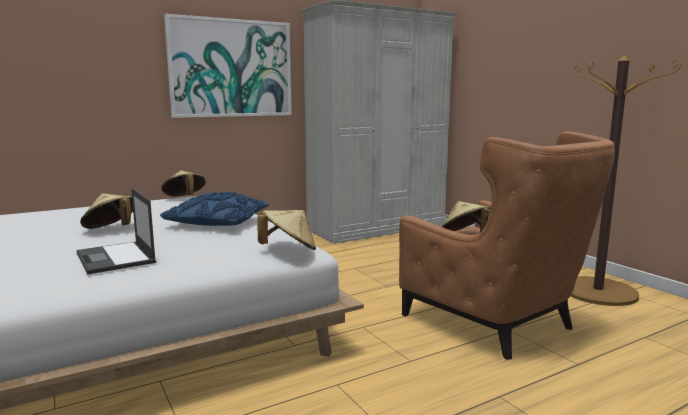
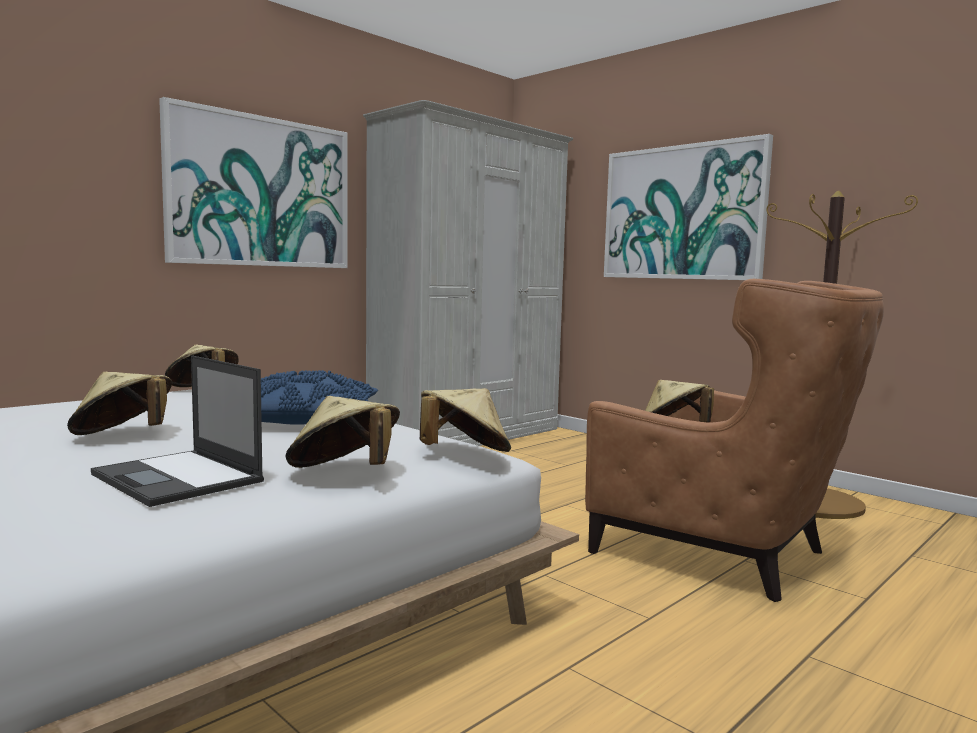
camera: 15 degrees left, 5 degrees down
none -> beige hat [285,396,400,468]
none -> picture [604,134,773,280]

